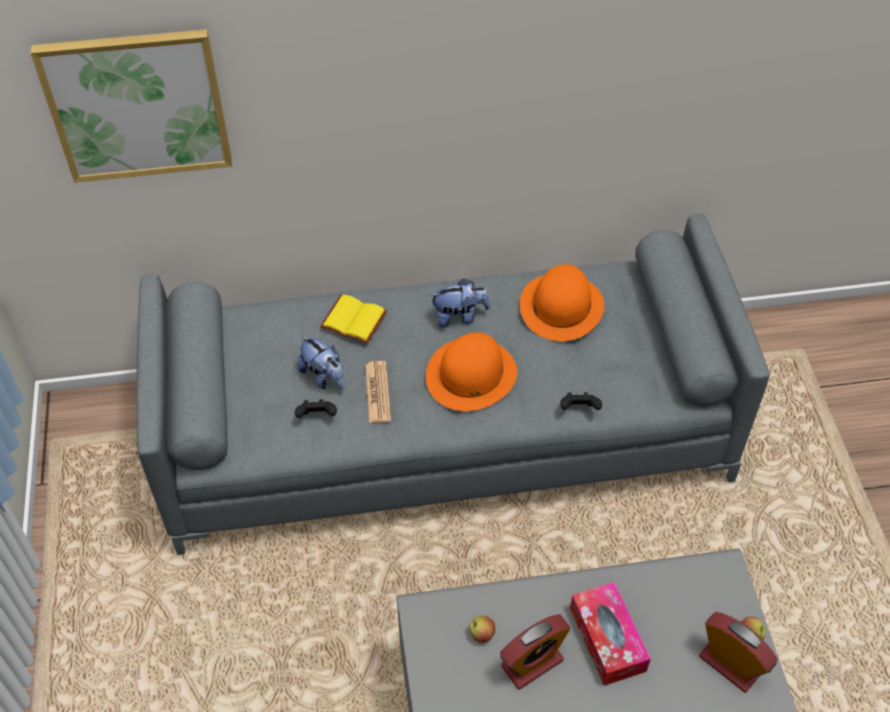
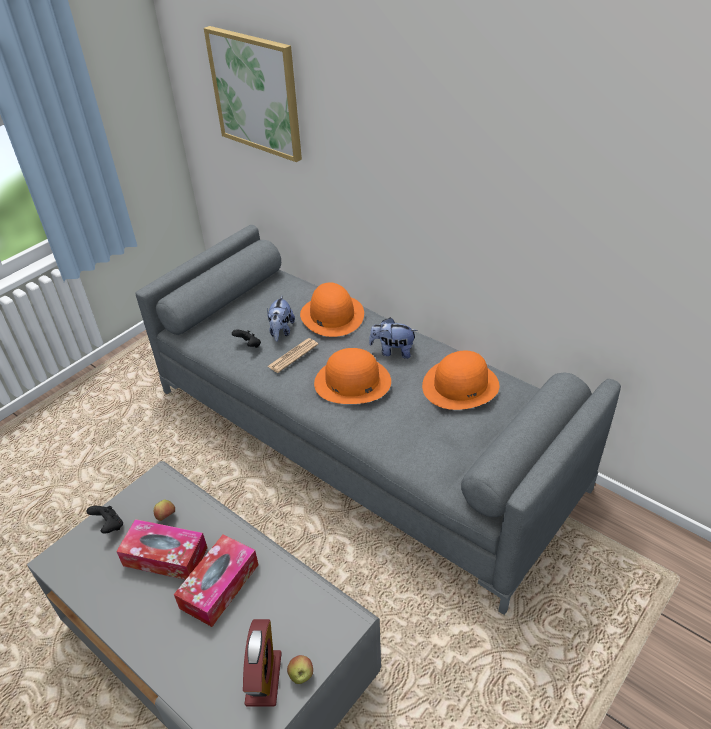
camera: 50 degrees right, 10 degrees down
yellow book [320,295,387,344] -> orange hat [300,282,364,337]
plush toy [430,279,490,328] -> plush toy turned 150 degrees clockwise [369,318,418,359]
alarm clock [500,614,571,689] -> tissue box [116,519,207,580]
black game controller [560,392,602,410] -> black game controller moved to [86,506,123,534]

